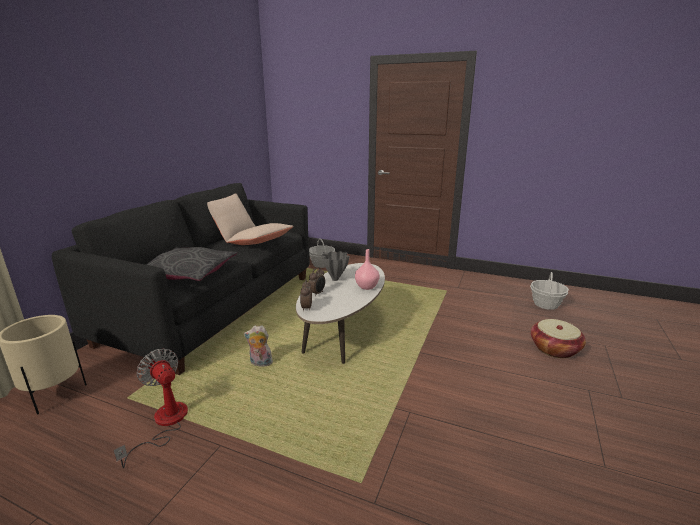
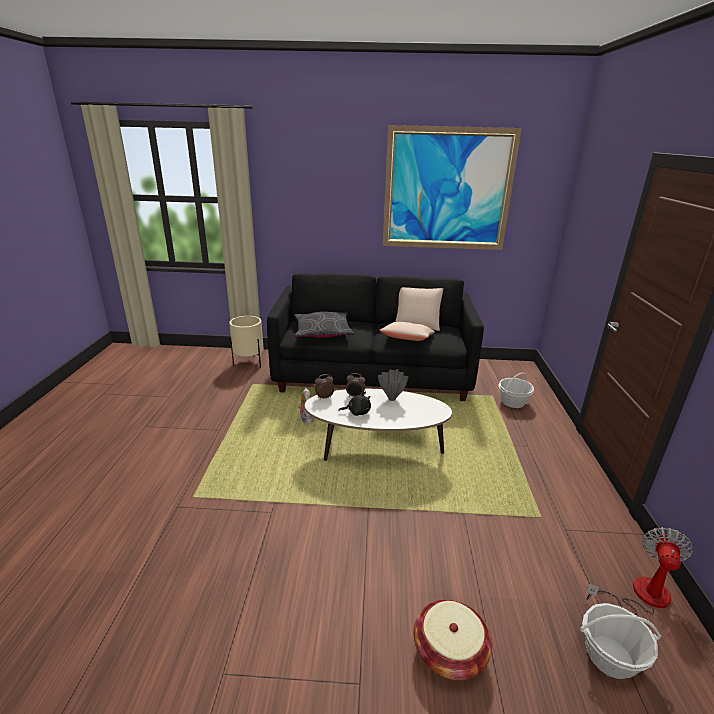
camera: 70 degrees right, 5 degrees up
fan [114,349,188,468] -> fan moved to [586,527,693,615]
pink vase [355,249,380,290] -> none
none -> black plush toy [339,391,371,416]
none -> picture [383,125,522,250]

